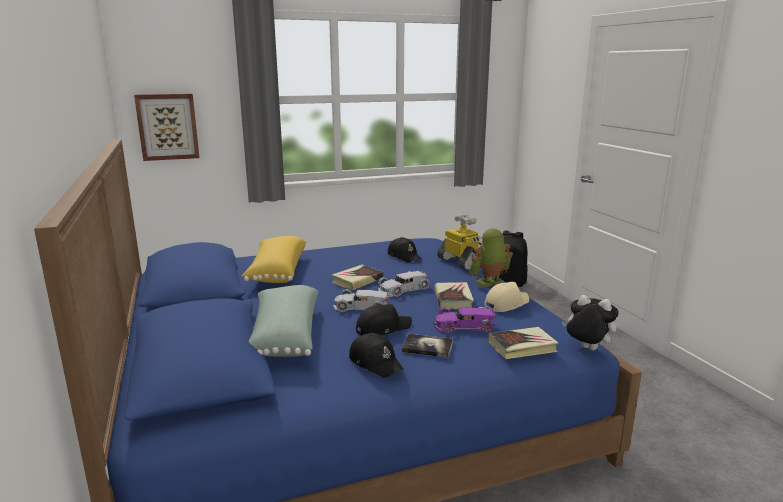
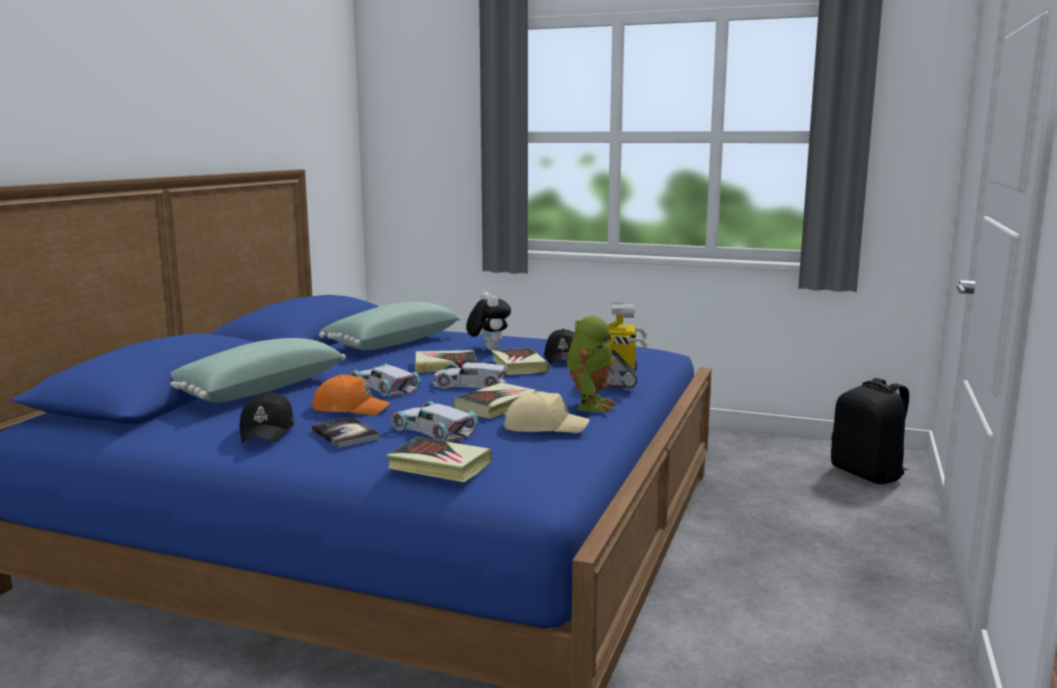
camera: 40 degrees right, 5 degrees down
picture [134,94,200,161] -> none
yellow pillow [242,236,306,283] -> green pillow [319,302,461,350]
black cap [356,304,412,336] -> orange cap [312,374,391,416]
purple toy car [434,307,495,333] -> white toy car [391,401,479,442]
toy robot [469,228,513,287] -> toy robot turned 90 degrees clockwise [567,316,616,412]
plush toy [562,295,619,350] -> plush toy moved to [466,292,511,350]
none -> book [491,348,549,375]

